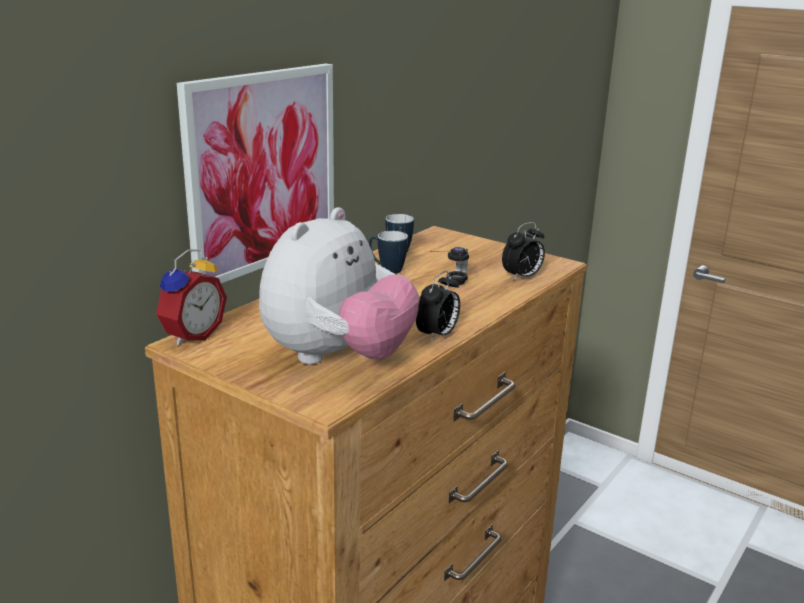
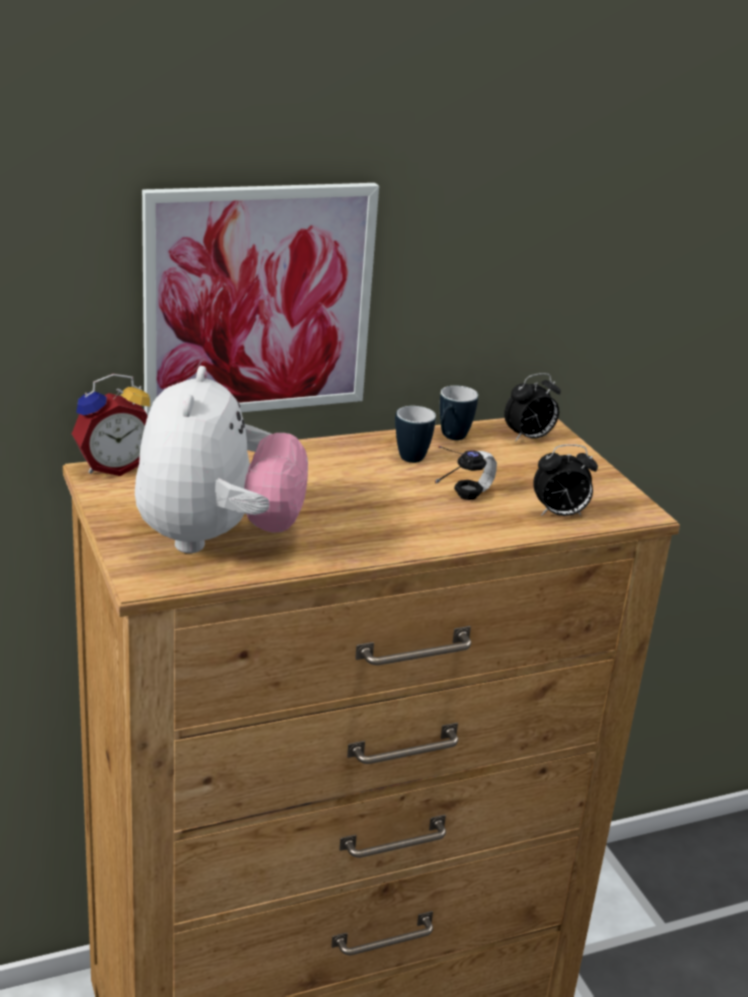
camera: 30 degrees right, 5 degrees up
plush toy [259,207,419,365] -> plush toy turned 60 degrees counterclockwise [135,366,308,553]
alarm clock [416,271,460,342] -> alarm clock moved to [504,373,561,442]

